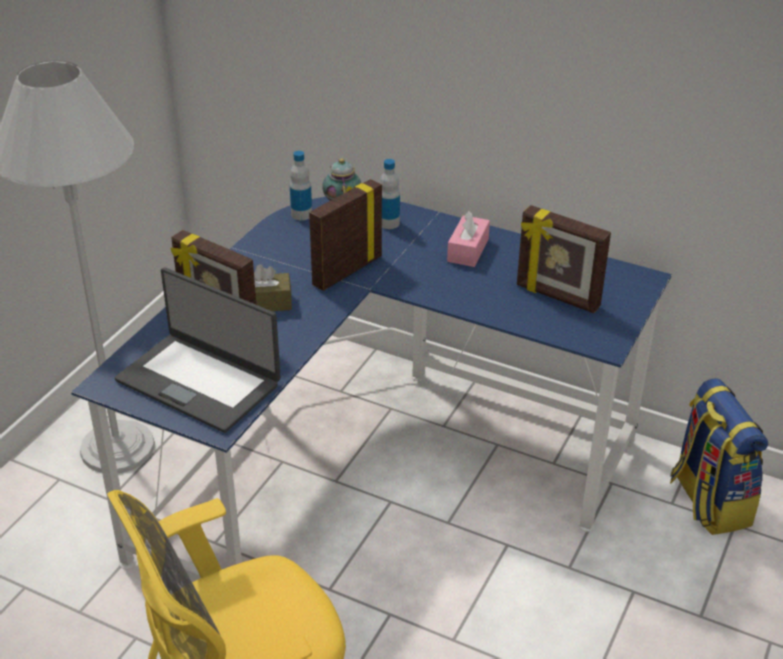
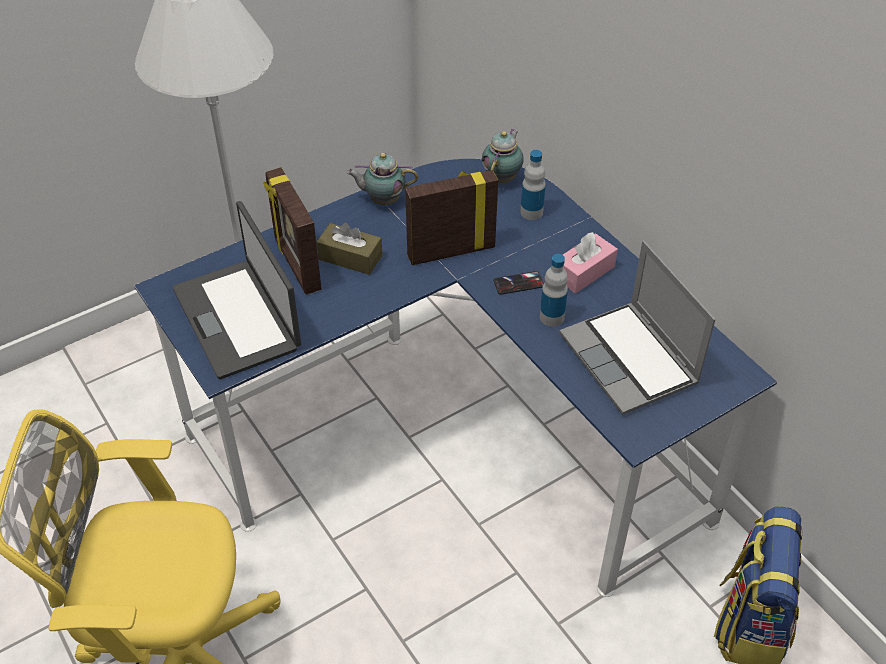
camera: 30 degrees right, 10 degrees up
bottle [290,151,312,220] -> bottle moved to [540,254,568,327]
picture frame [517,205,611,313] -> laptop [559,241,716,415]
none -> teapot [347,153,418,205]
none -> phone [493,271,544,295]

